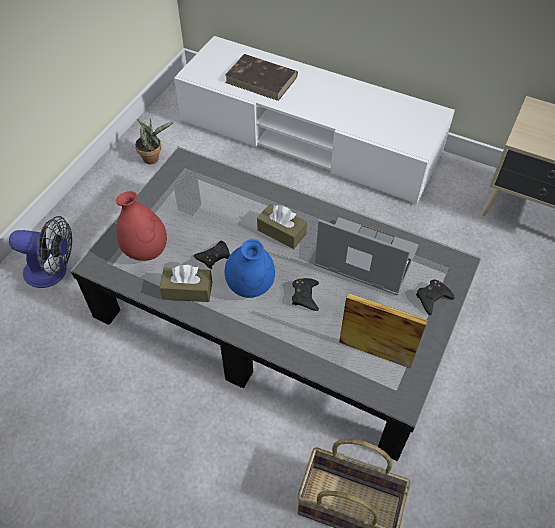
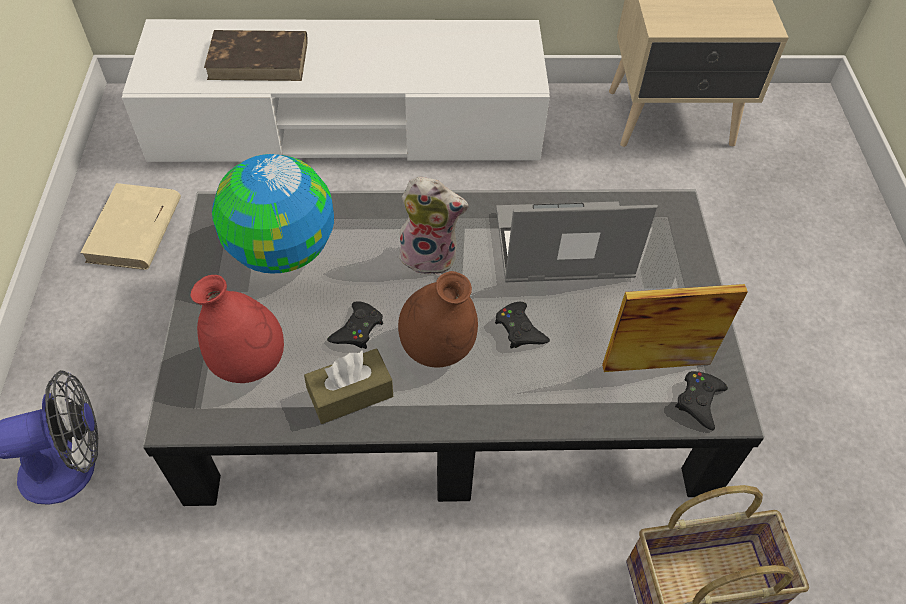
camera: 30 degrees left, 0 degrees up
potted plant [135,119,174,164] -> beige book [80,183,181,270]
blue vase [225,239,275,298] -> brown vase [398,271,478,368]
brown tissue box [257,204,307,249] -> plush toy [396,177,468,275]
black game controller [416,280,454,315] -> black game controller moved to [675,371,728,430]
none -> globe [212,154,334,274]

